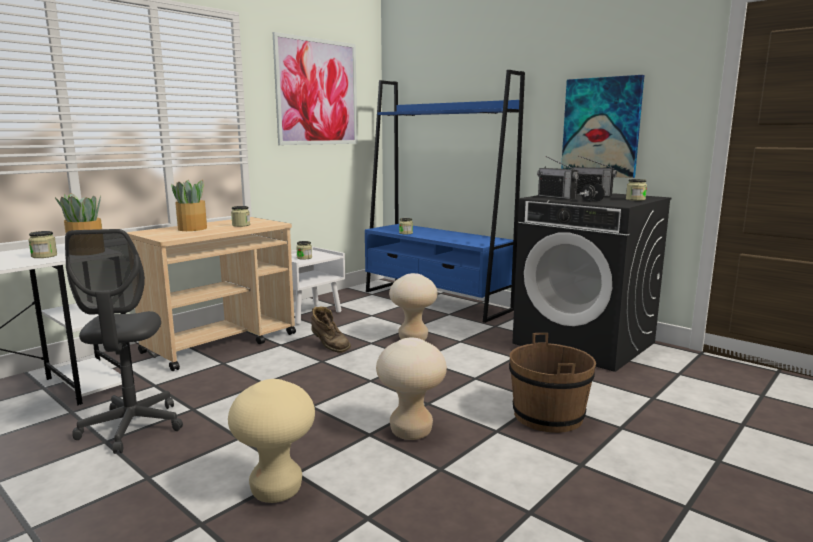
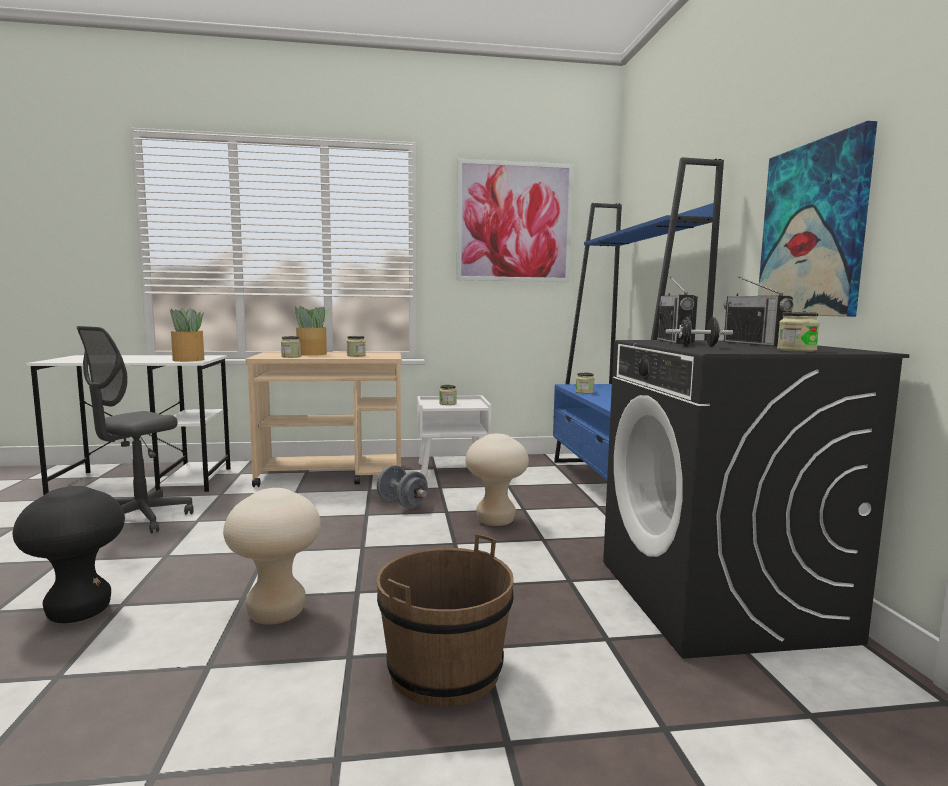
camera: 40 degrees right, 5 degrees down
jar [28,231,57,258] -> jar moved to [281,336,301,358]
beige stool [228,379,315,503] -> black stool [12,486,125,623]
brown boot [311,306,351,353] -> grey dumbbell [377,465,428,509]

